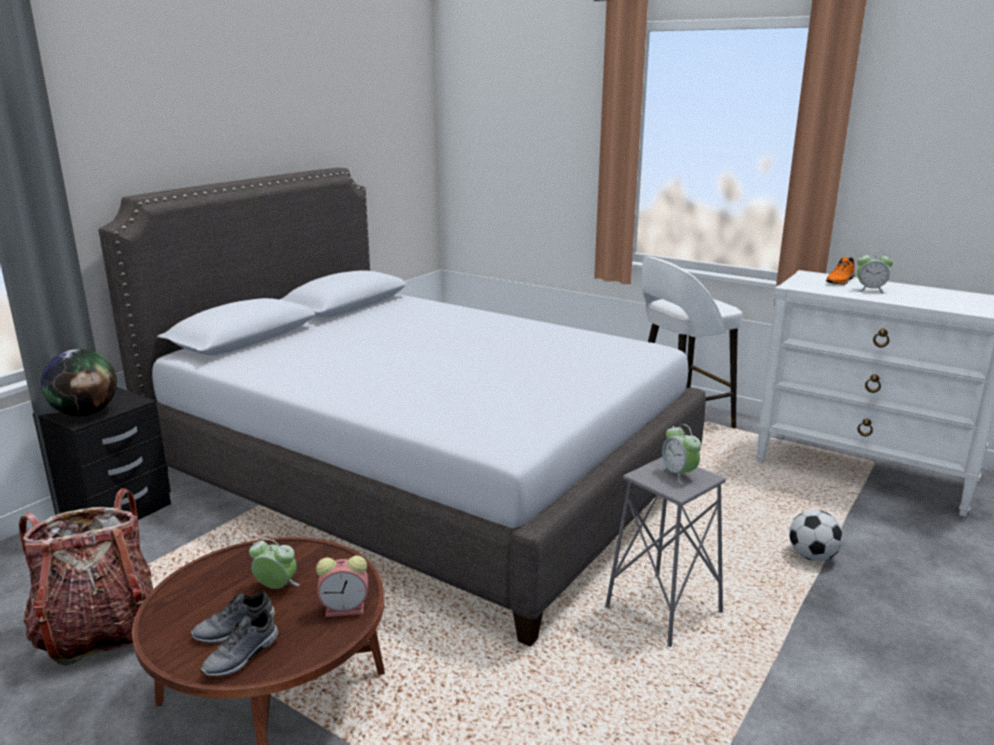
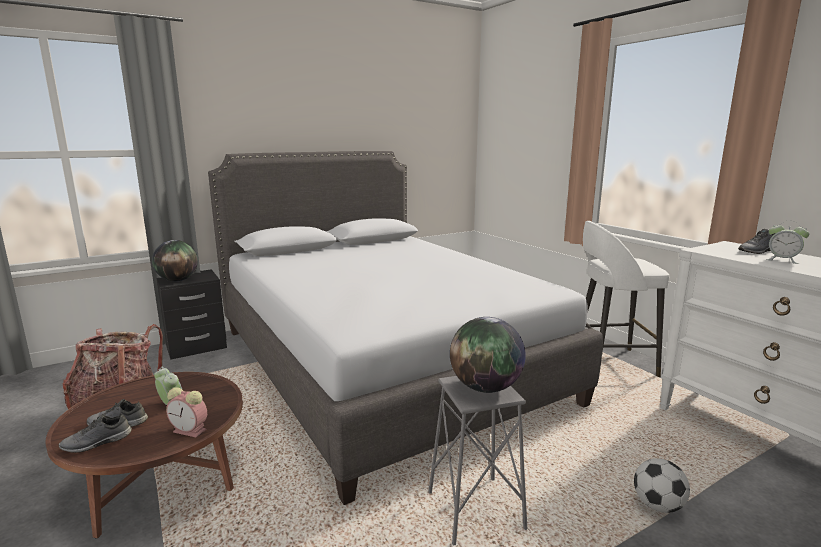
camera: 25 degrees right, 5 degrees down
alarm clock [660,424,701,485] -> globe [450,317,526,393]
orange shoe [826,257,855,285] -> grey shoe [738,229,775,254]

